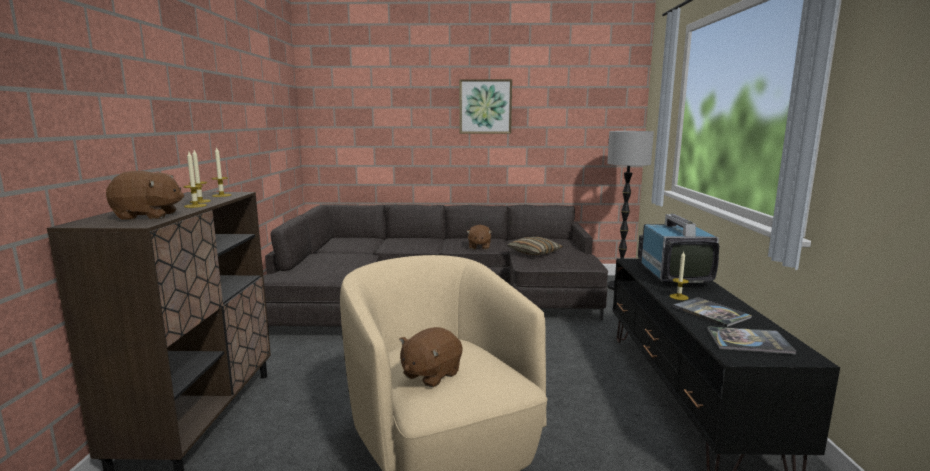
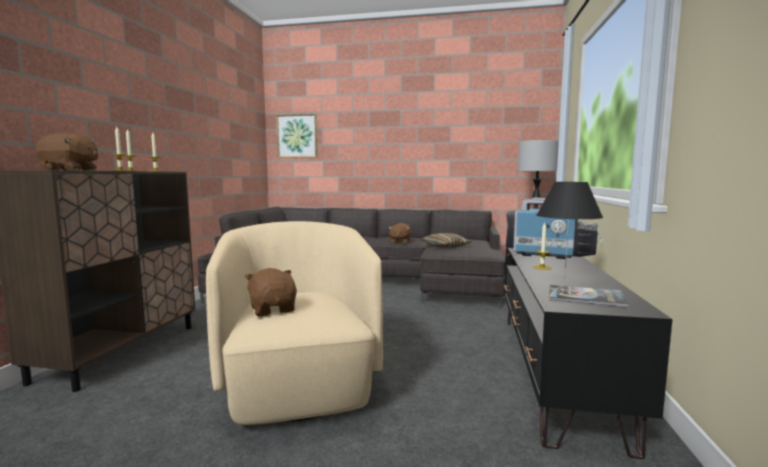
camera: 10 degrees right, 5 degrees down
brown plush toy [399,327,463,387] -> brown plush toy turned 105 degrees clockwise [244,268,297,316]
picture [459,79,512,134] -> picture moved to [276,114,318,158]
television [638,214,719,283] -> television turned 105 degrees clockwise [506,197,604,259]
book [673,297,752,327] -> black table lamp [537,182,603,278]

